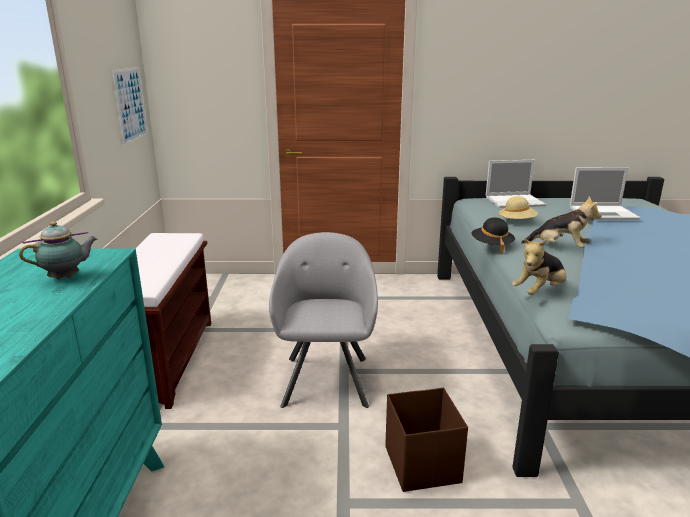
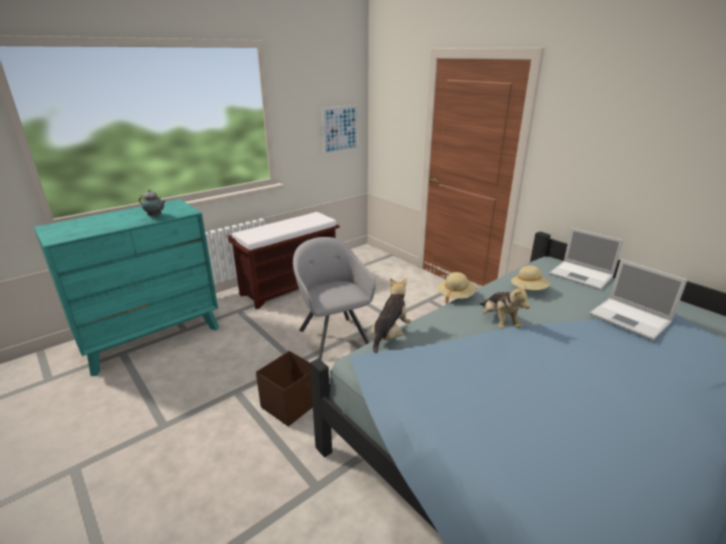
camera: 50 degrees right, 5 degrees up
grey armchair [269,232,378,408] -> grey armchair turned 75 degrees counterclockwise [293,237,376,360]
black hat [472,217,515,253] -> beige hat [438,272,476,304]
plush toy [512,239,567,295] -> plush toy turned 105 degrees clockwise [372,278,411,353]

